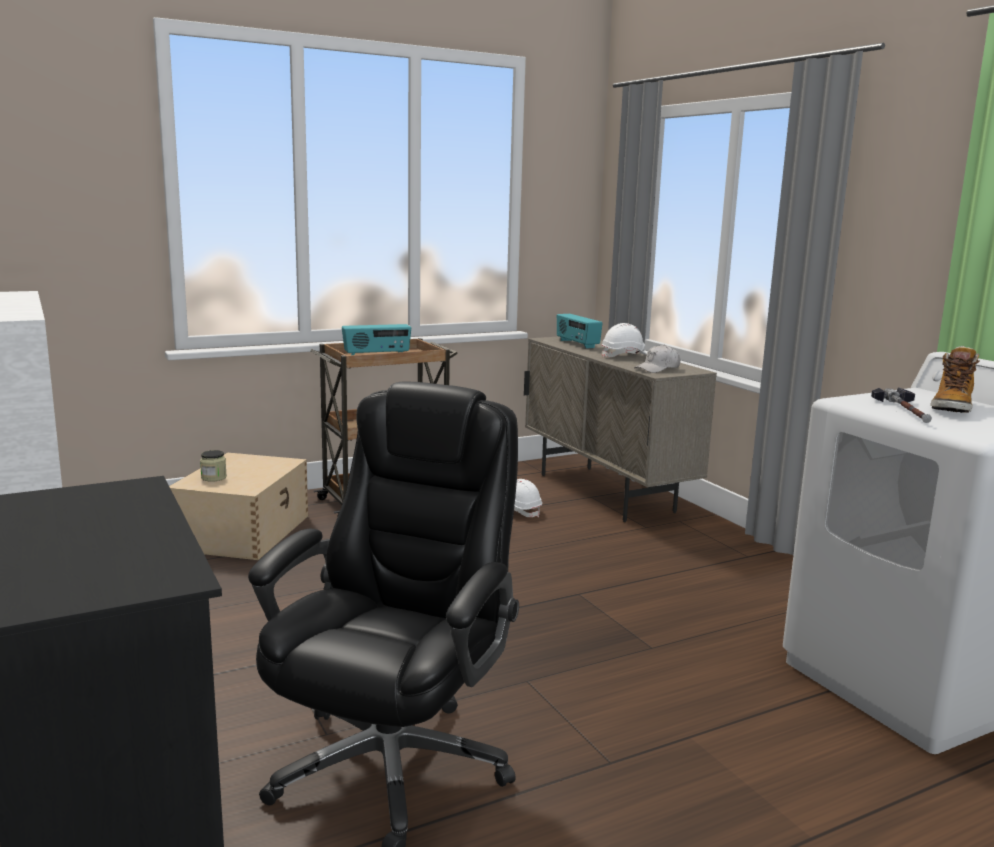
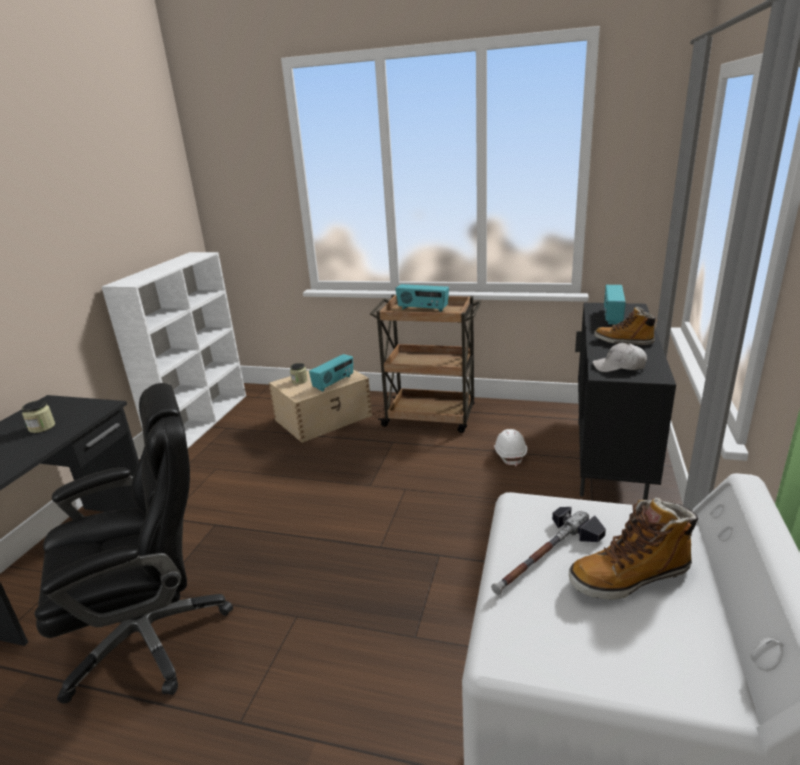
camera: 45 degrees right, 10 degrees up
beige cabinet [524,337,717,522] -> black cabinet [575,303,676,500]
white hard hat [602,323,647,358] -> boot [594,306,658,345]
none -> jar [22,400,55,433]
none -> radio [309,354,353,391]

